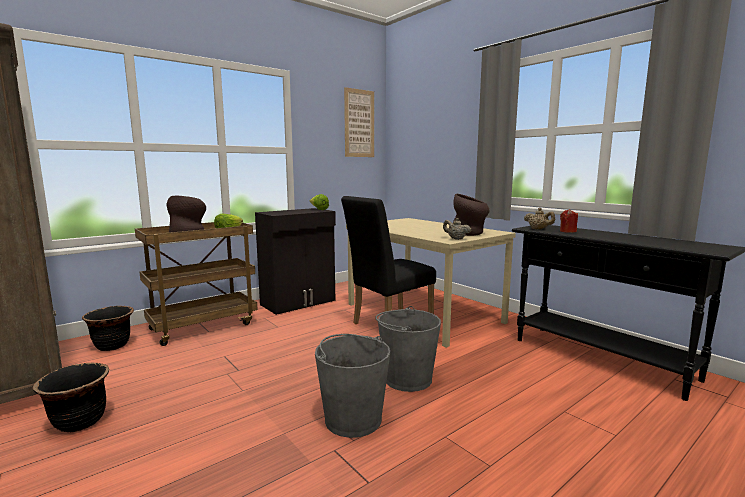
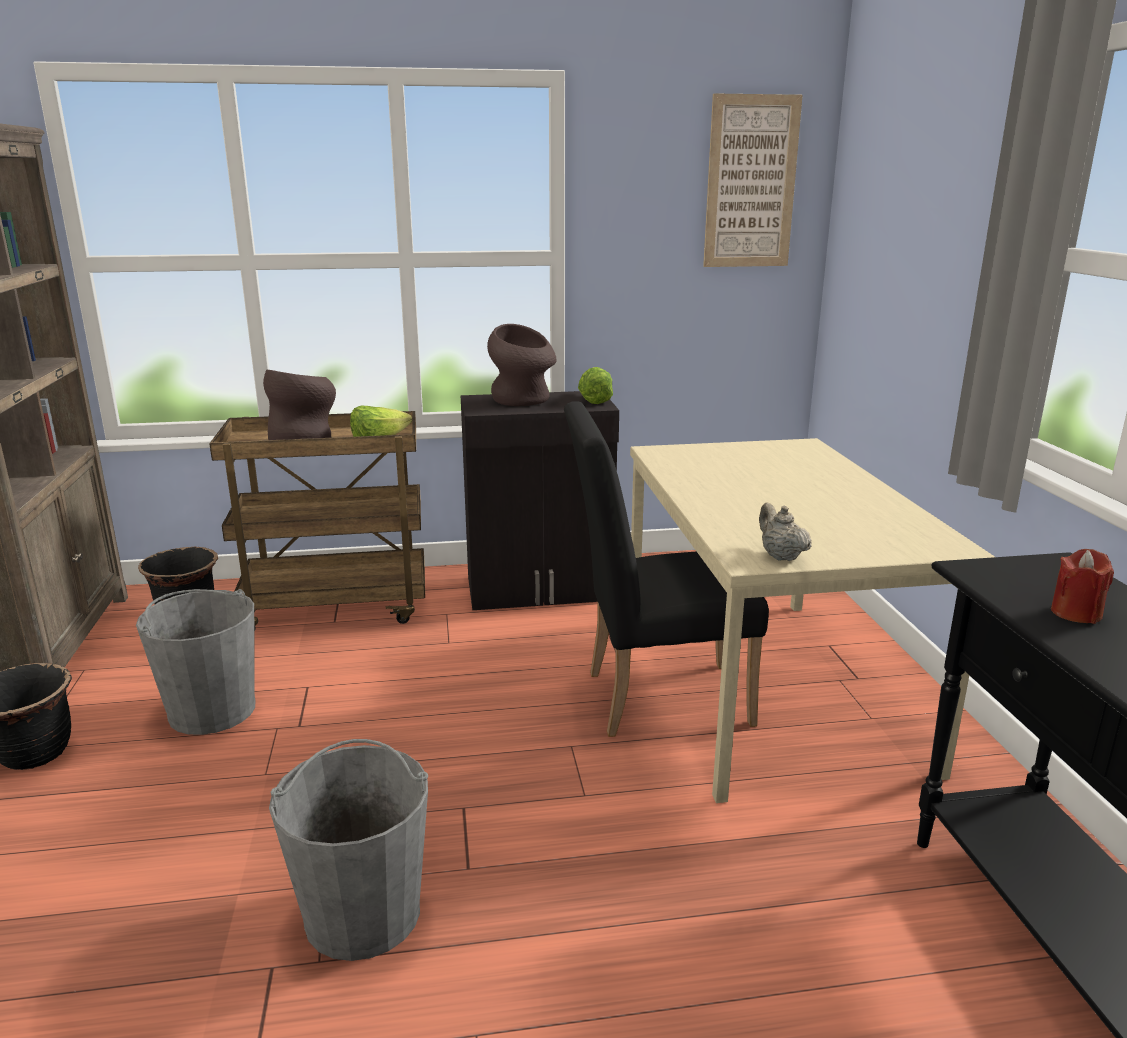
camera: 30 degrees right, 10 degrees up
grey bucket [376,306,441,392] -> grey bucket moved to [136,589,256,735]
brown vase [453,194,490,236] -> brown vase moved to [487,324,557,406]
beige teapot [524,208,555,229] -> none

